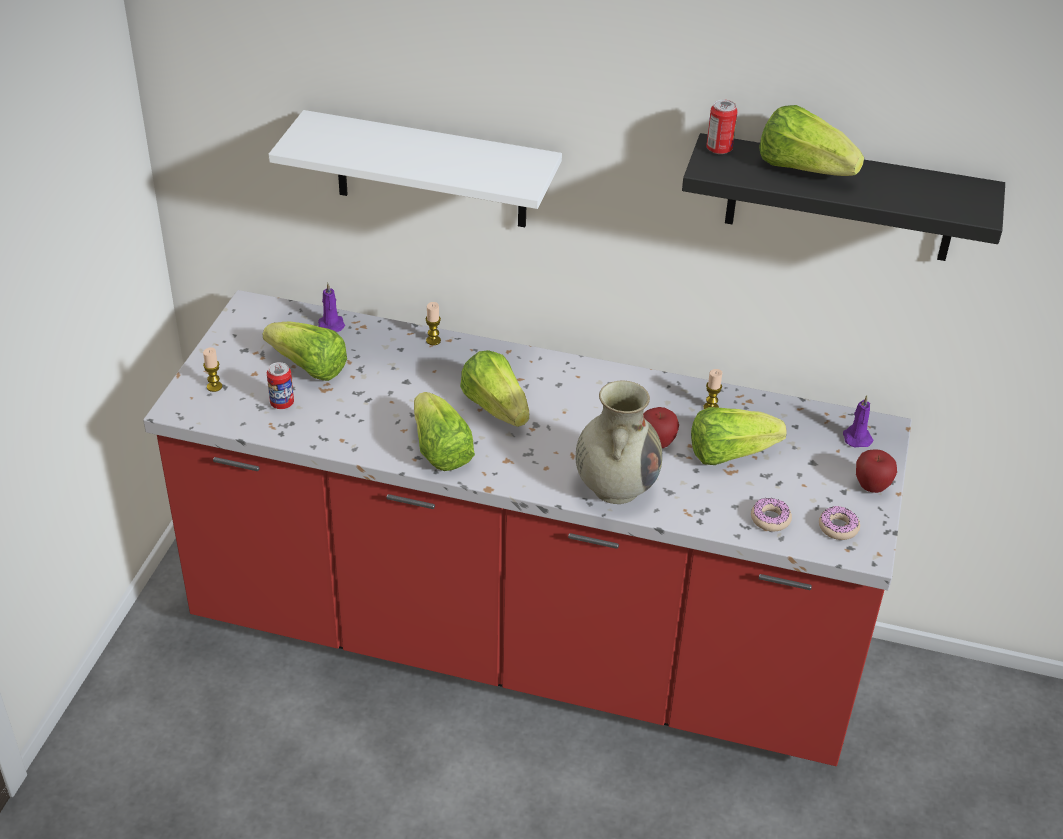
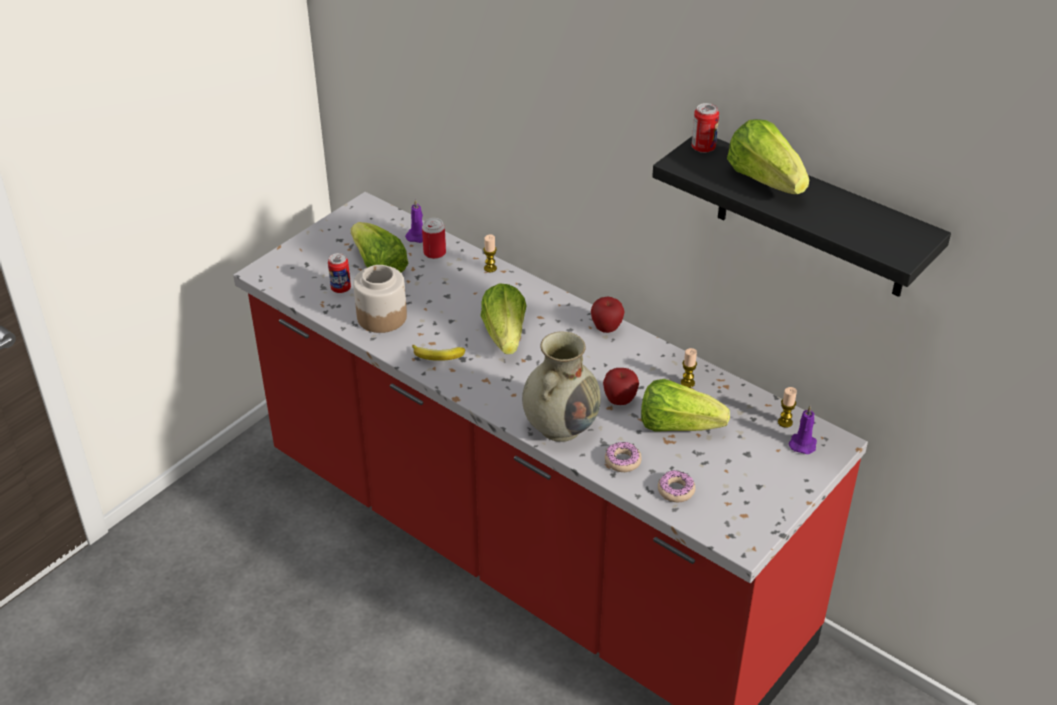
camera: 25 degrees right, 0 degrees up
candle [203,347,222,392] -> candle moved to [778,387,797,428]
white shelf [268,110,562,227] -> none
lettuce [414,392,475,471] -> banana [412,345,465,361]
donut [819,506,860,540] -> donut moved to [605,442,642,472]
apple [856,449,897,493] -> apple moved to [591,297,625,333]
none -> jar [353,265,407,333]
none -> can [422,218,446,259]

